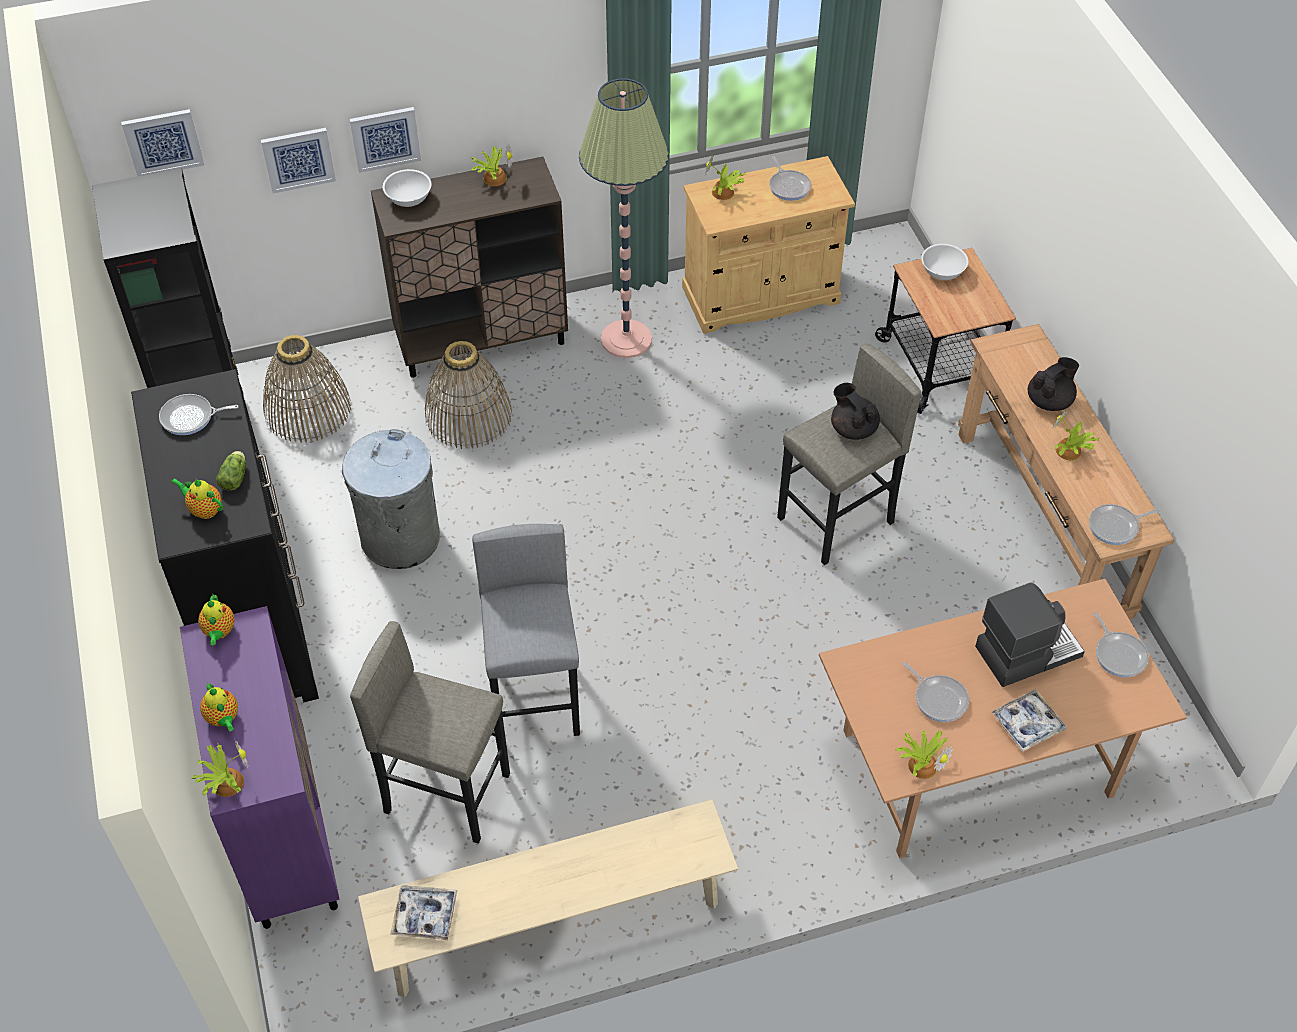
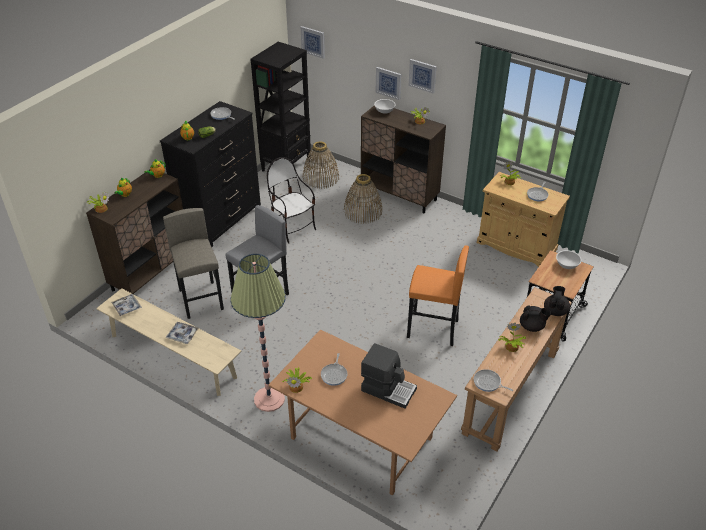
camera: 50 degrees right, 10 degrees down
purple cabinet [180,606,340,929] -> brown cabinet [86,170,183,294]
picture [261,128,336,193] -> picture moved to [409,59,437,93]
grey trash can [342,429,440,569] -> chair [267,157,316,244]
floor lamp [579,78,669,358] -> floor lamp moved to [230,254,286,412]
grey stool [777,343,922,565] -> orange stool [407,245,469,346]
black teapot [831,383,880,440] -> black teapot moved to [544,286,570,316]
tray [991,689,1067,752] -> tray moved to [165,322,199,344]
frying pan [1094,612,1149,677] -> none

